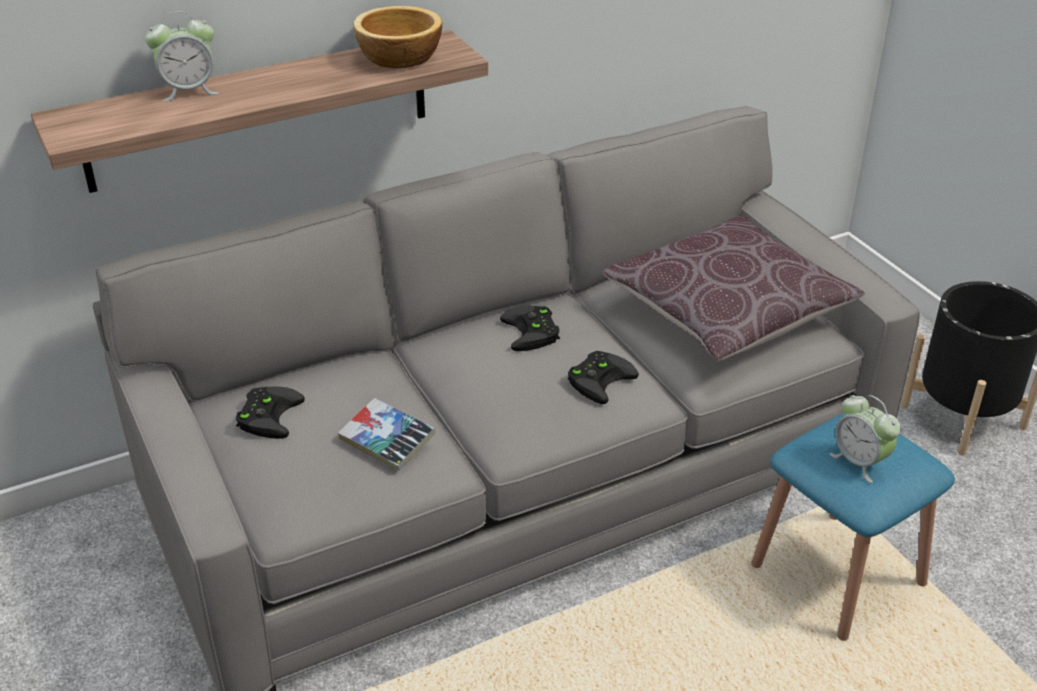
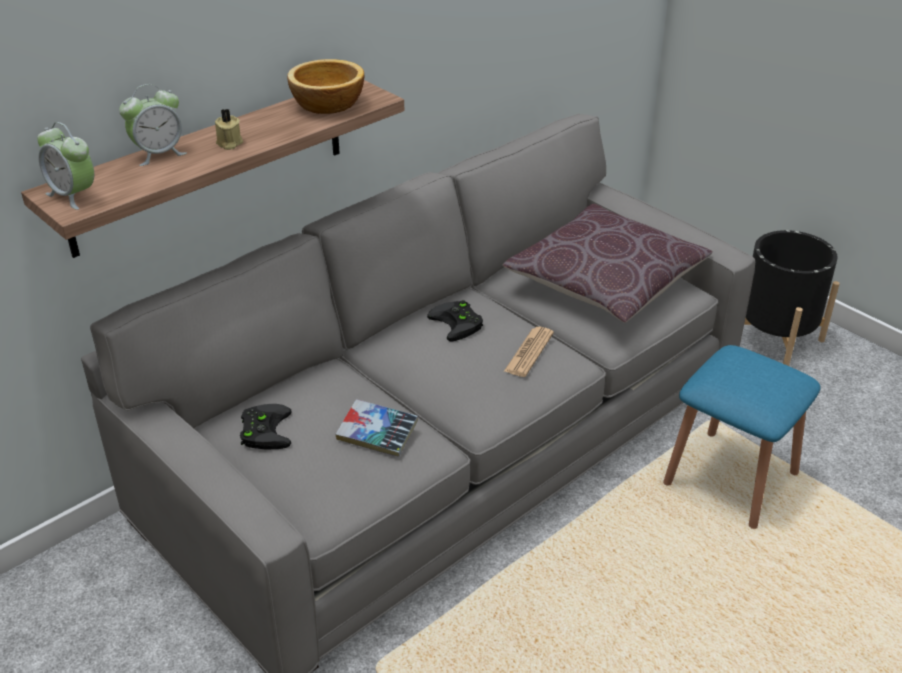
camera: 15 degrees left, 0 degrees up
black game controller [568,351,639,404] -> newspaper [504,326,554,377]
alarm clock [829,395,901,483] -> alarm clock moved to [37,122,94,210]
none -> beige candle [215,108,243,150]

